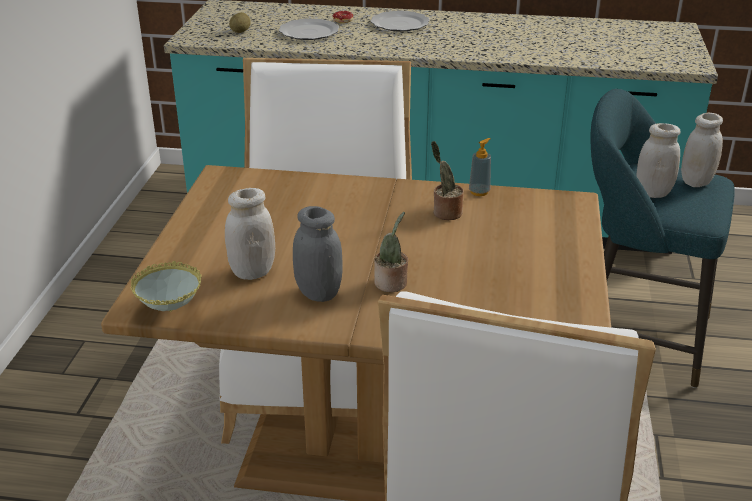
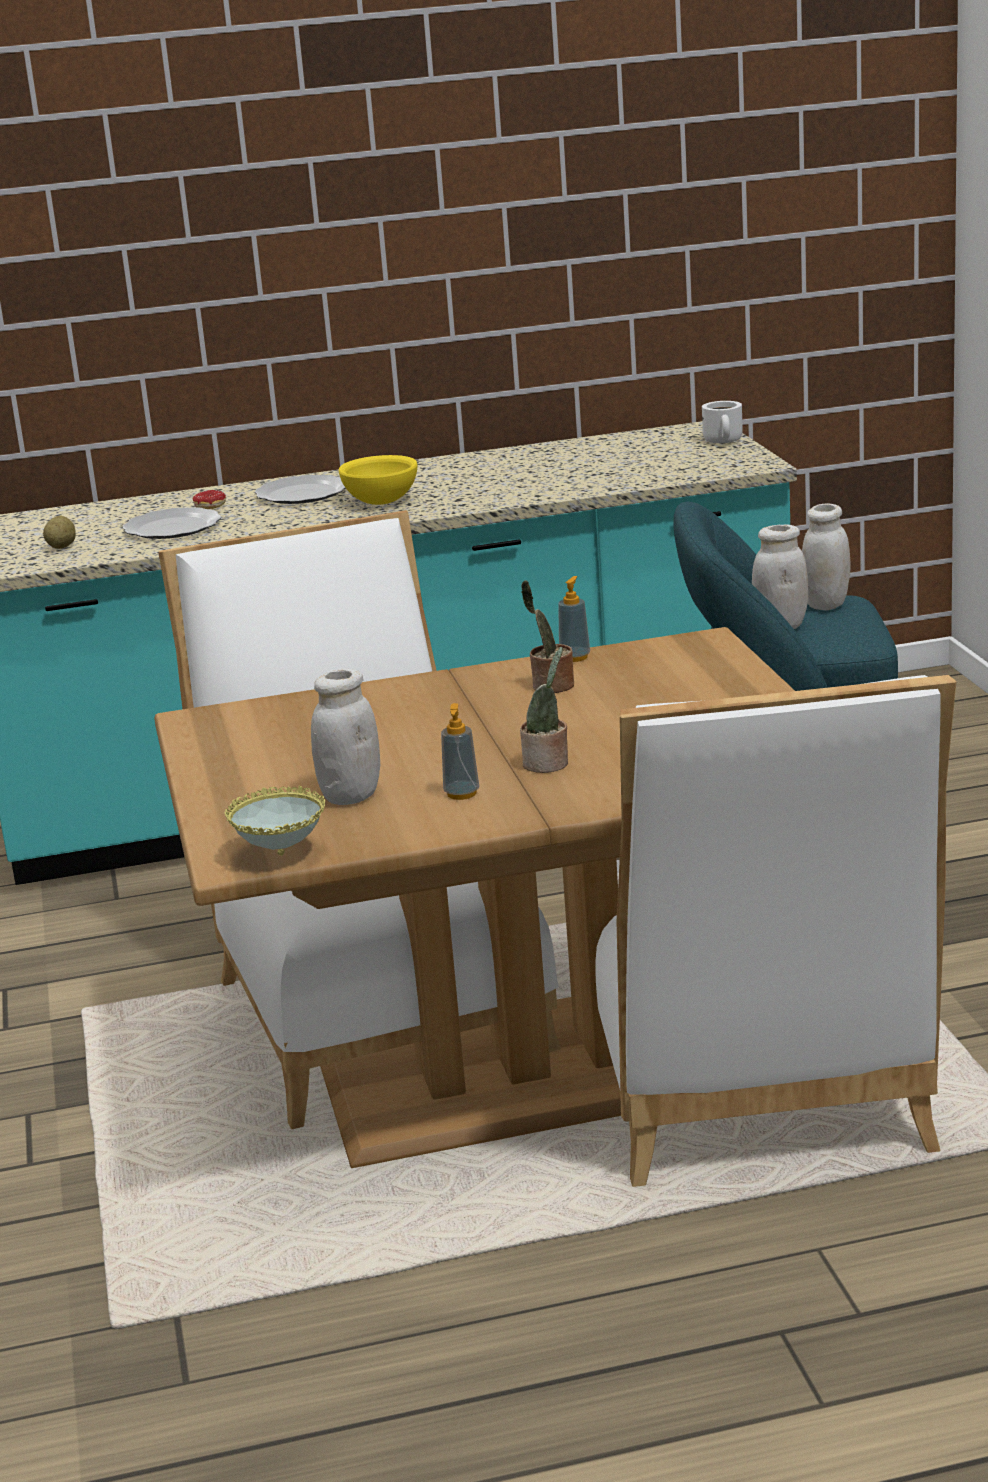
camera: 20 degrees left, 10 degrees down
grey jar [293,206,343,302] -> soap dispenser [441,703,479,800]
none -> yellow bowl [339,455,418,505]
none -> white mug [702,401,743,443]

